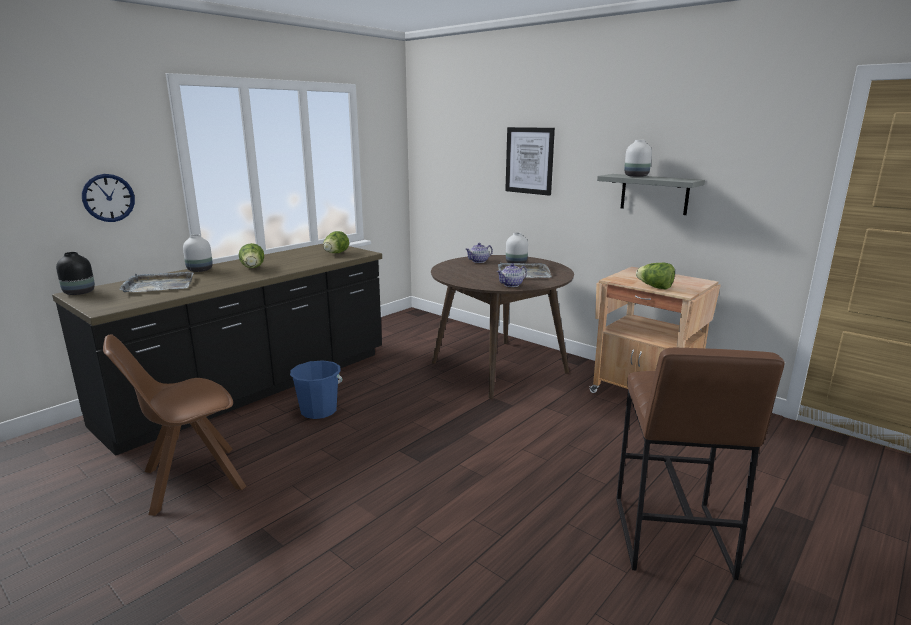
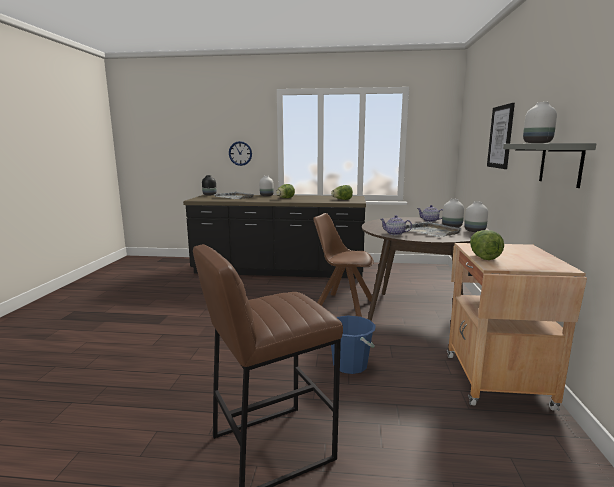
camera: 55 degrees right, 5 degrees down
brown chair [103,334,246,516] -> brown chair moved to [313,213,374,317]
blue bucket [290,360,342,419] -> blue bucket moved to [331,316,376,374]
none -> white vase [464,201,488,232]

